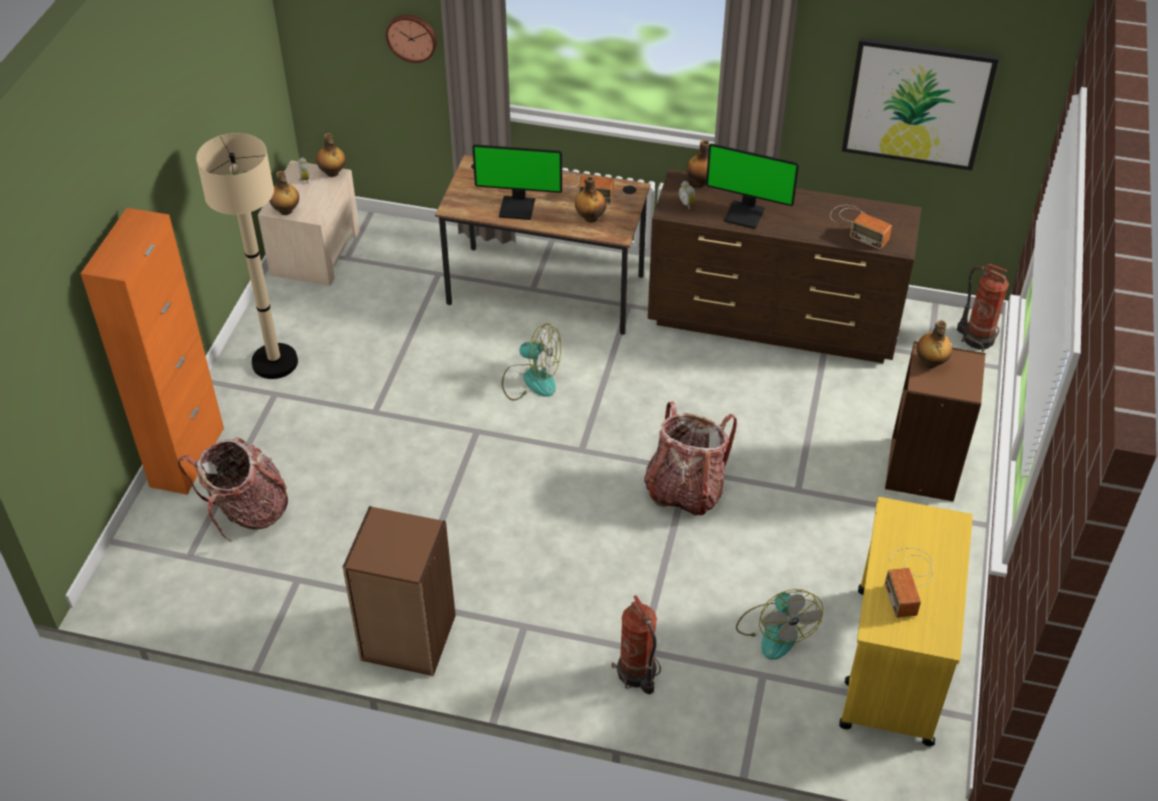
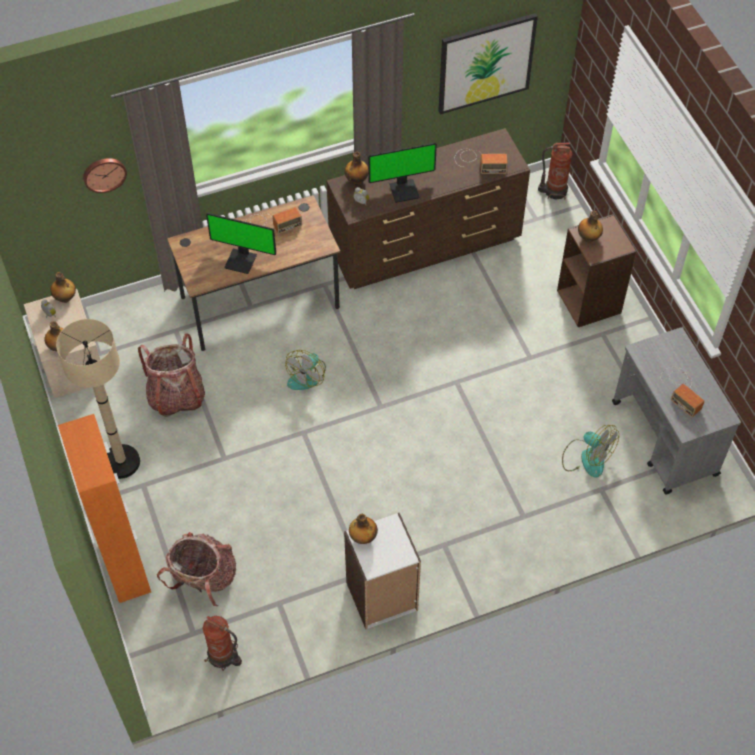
camera: 35 degrees left, 10 degrees up
brown bookcase [343,506,456,676] -> white bookcase [344,513,421,629]
monitor [472,144,562,220] -> monitor turned 45 degrees clockwise [206,213,276,274]
fan [502,323,561,401] -> fan turned 135 degrees clockwise [285,350,326,390]
bottle [575,176,606,223] -> bottle moved to [349,514,378,544]
fire extinguisher [612,595,661,694] -> fire extinguisher moved to [202,616,242,671]
backpack [644,401,737,515] -> backpack moved to [138,333,205,417]
yellow cart [839,497,973,746] -> grey cart [612,327,741,495]

